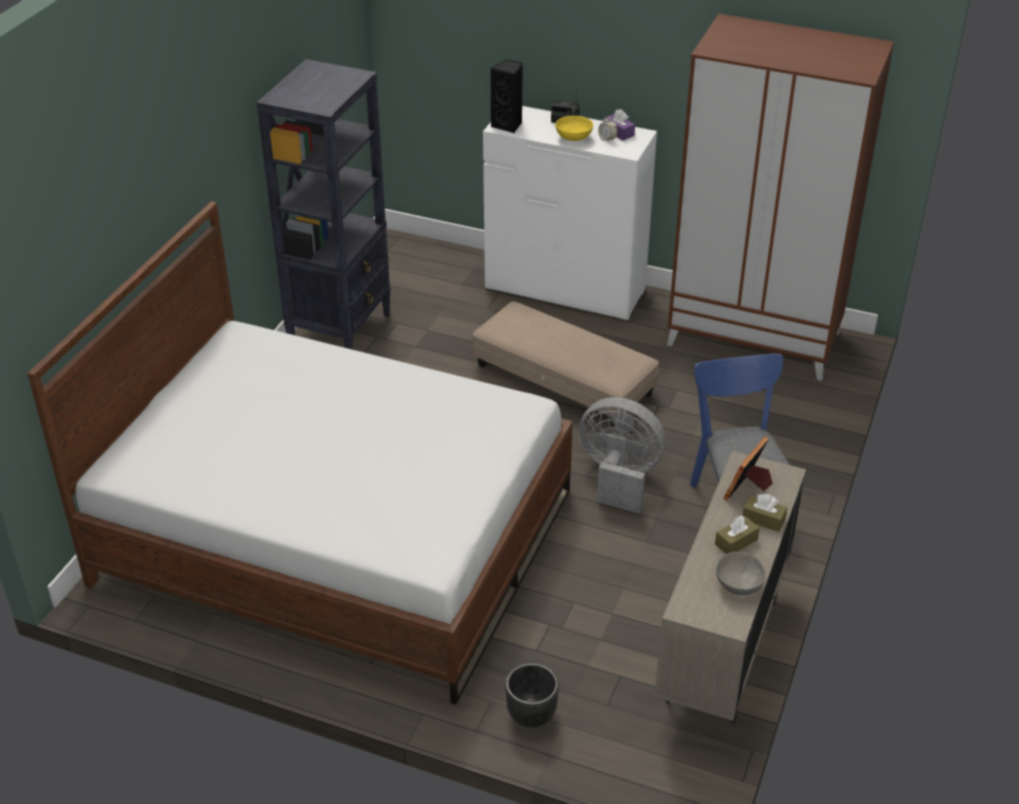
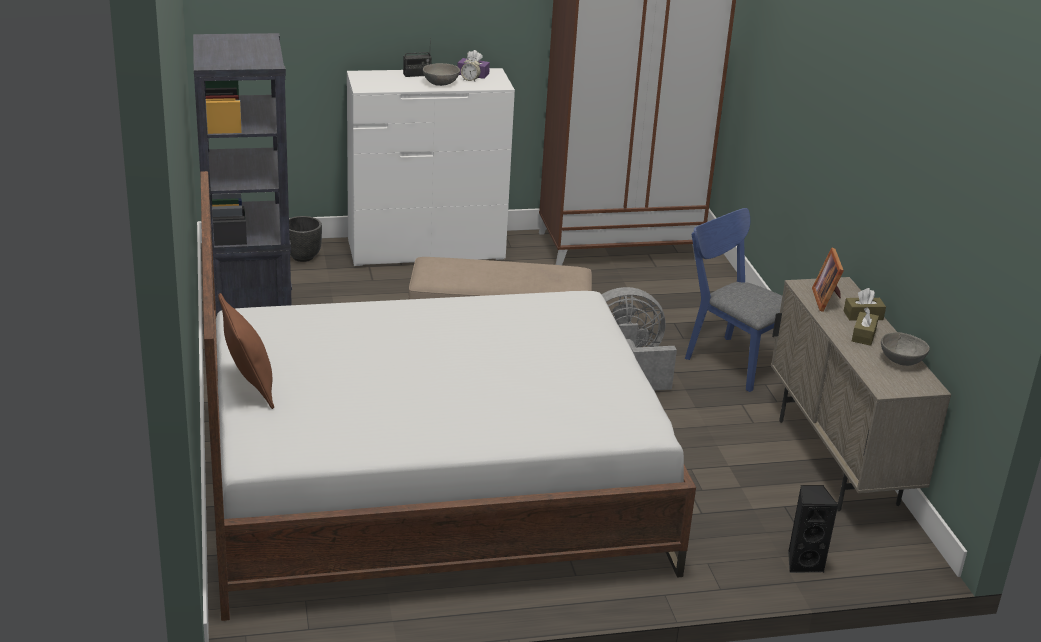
camera: 35 degrees left, 10 degrees down
black speaker [490,59,523,134] -> black speaker moved to [788,485,838,573]
black planter [505,663,559,727] -> black planter moved to [289,216,322,262]
yellow bowl [555,116,593,141] -> grey bowl [423,63,460,86]
none -> brown pillow [218,293,274,409]

